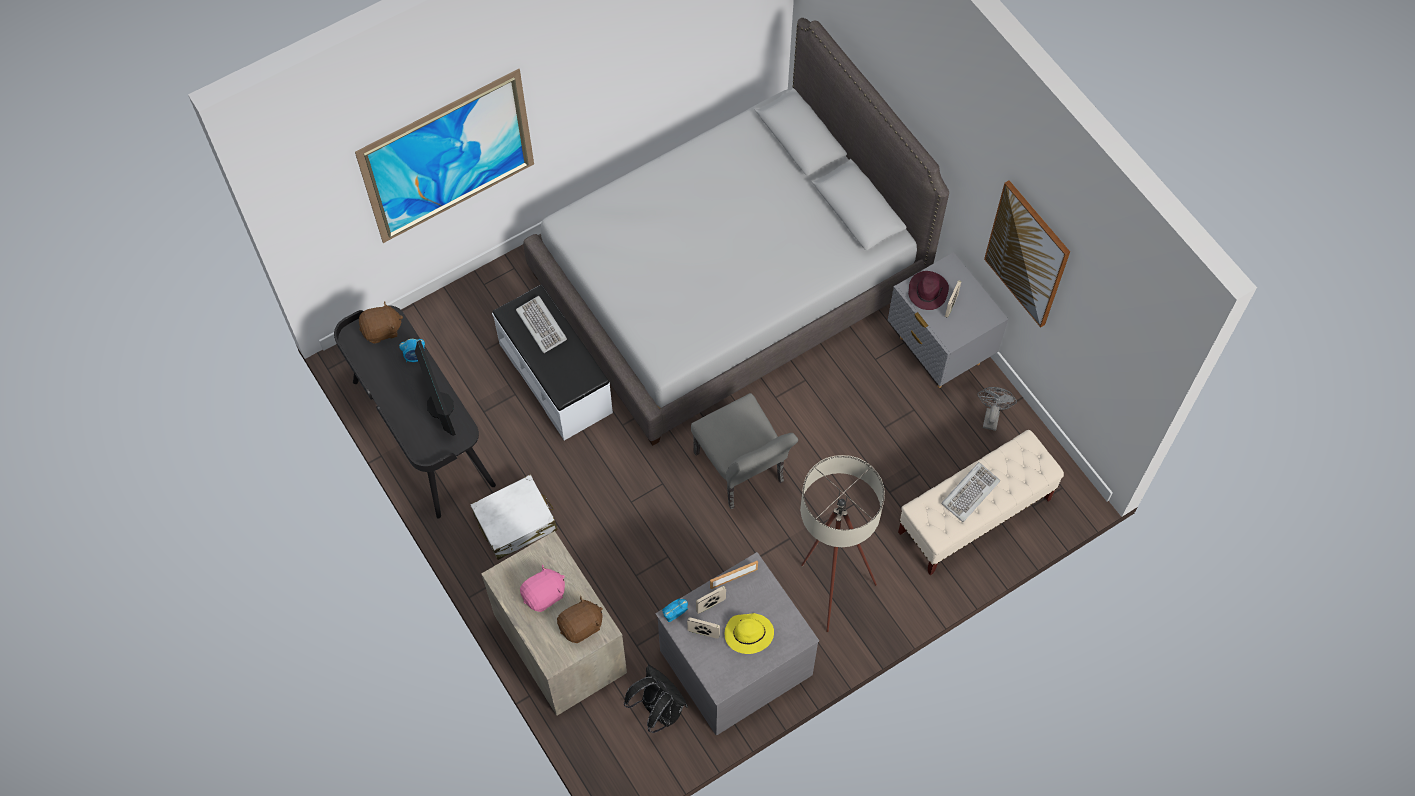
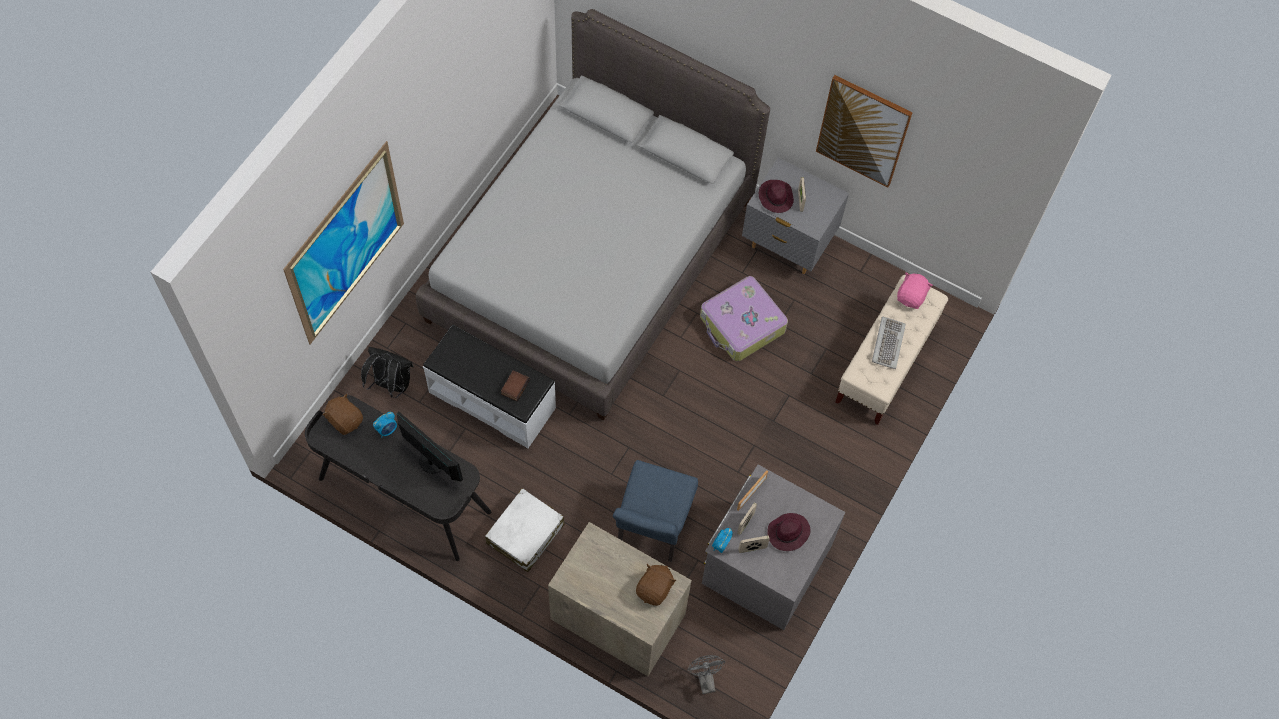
camera: 30 degrees left, 0 degrees up
brown plush toy [359,301,403,344] -> brown plush toy turned 90 degrees counterclockwise [322,394,363,435]
keyboard [516,296,567,353] -> none
pink plush toy [520,565,565,612] -> pink plush toy moved to [897,273,933,309]
black backpack [624,665,688,733] -> black backpack moved to [361,347,414,398]
grey chair [691,393,798,509] -> none
yellow hat [725,613,774,654] -> purple hat [767,513,811,551]
beige floor lamp [800,455,885,632] -> none
grey fan [977,387,1017,431] -> grey fan moved to [687,655,726,694]
none -> book [501,370,530,401]
none -> blue chair [613,460,698,562]
none -> suitcase [700,276,788,361]

